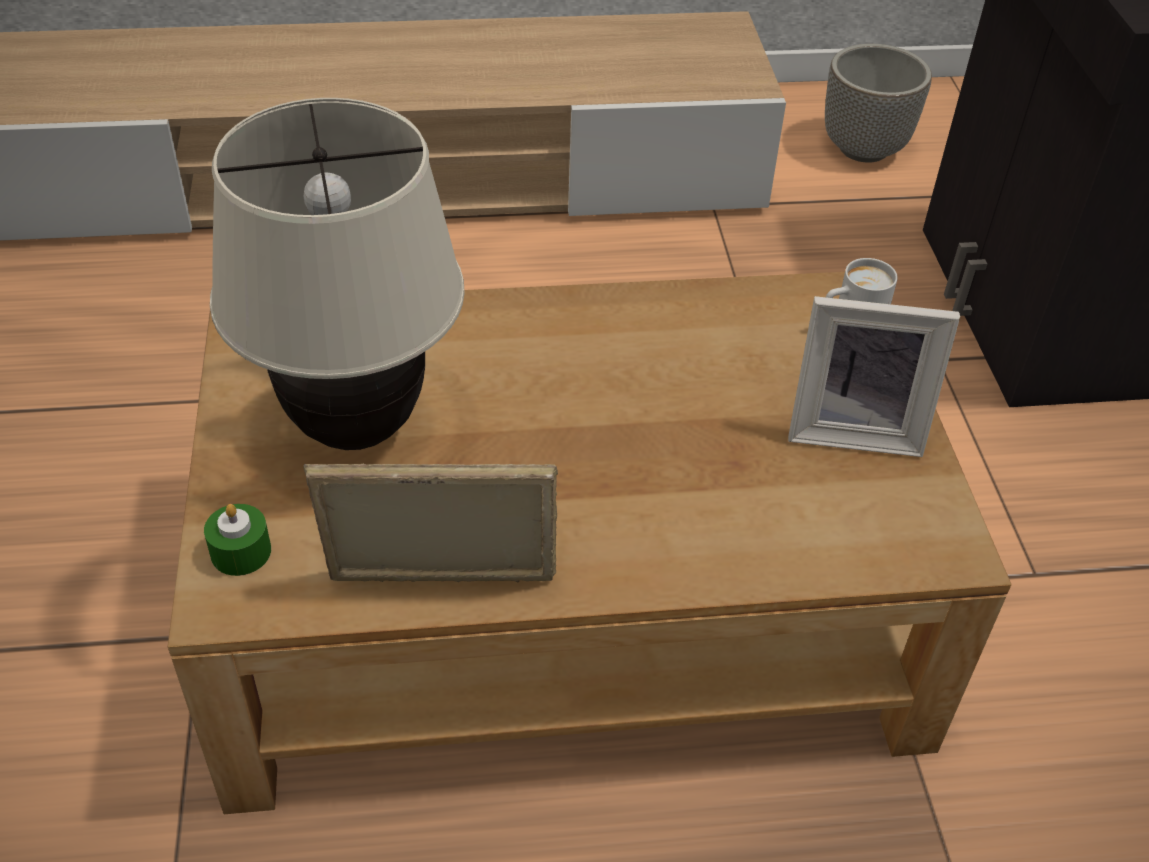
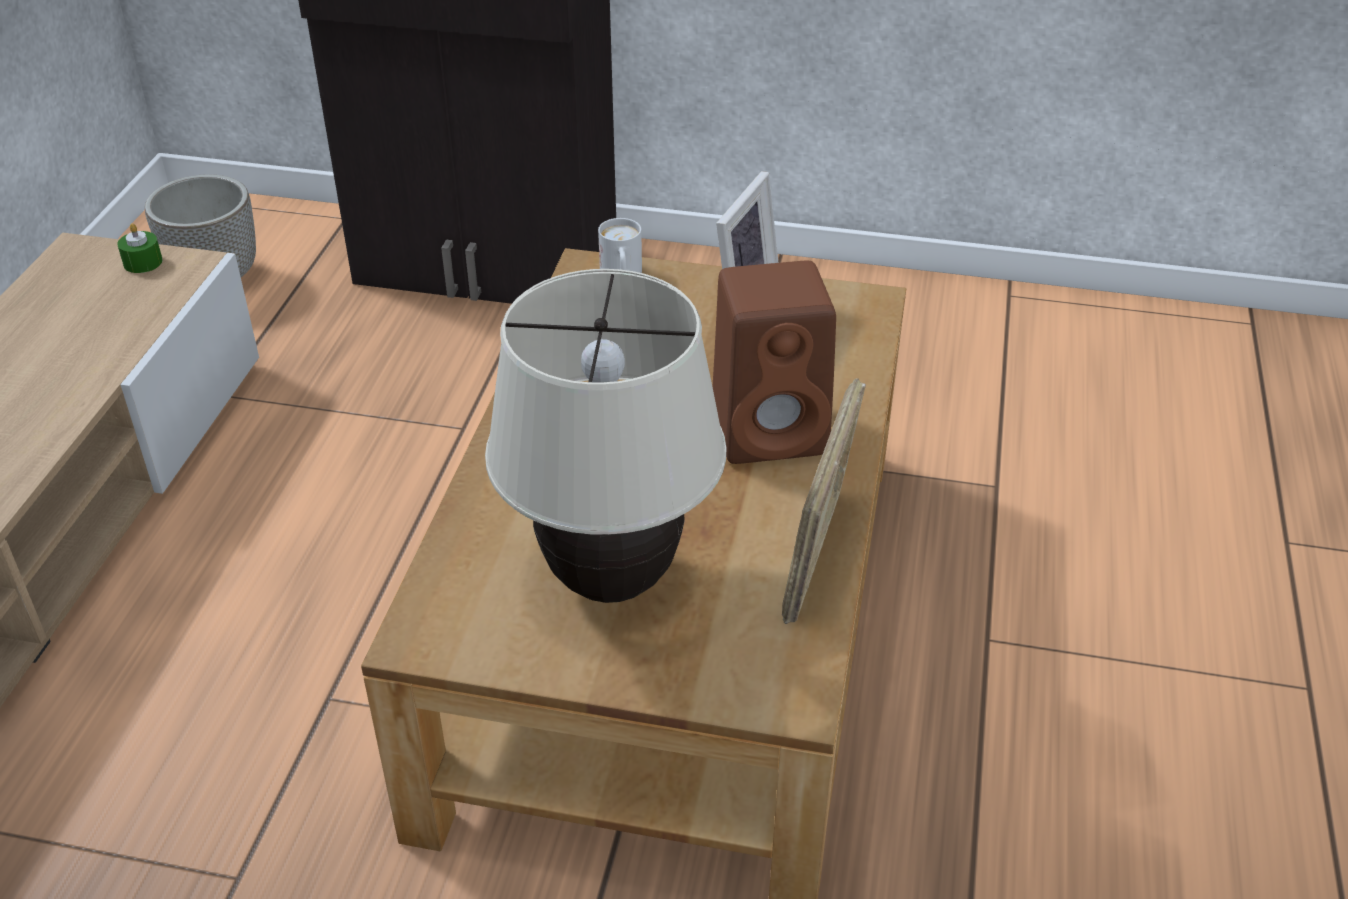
camera: 70 degrees left, 5 degrees down
green candle [204,504,271,576] -> green candle moved to [117,223,163,273]
none -> brown speaker [713,260,836,464]

